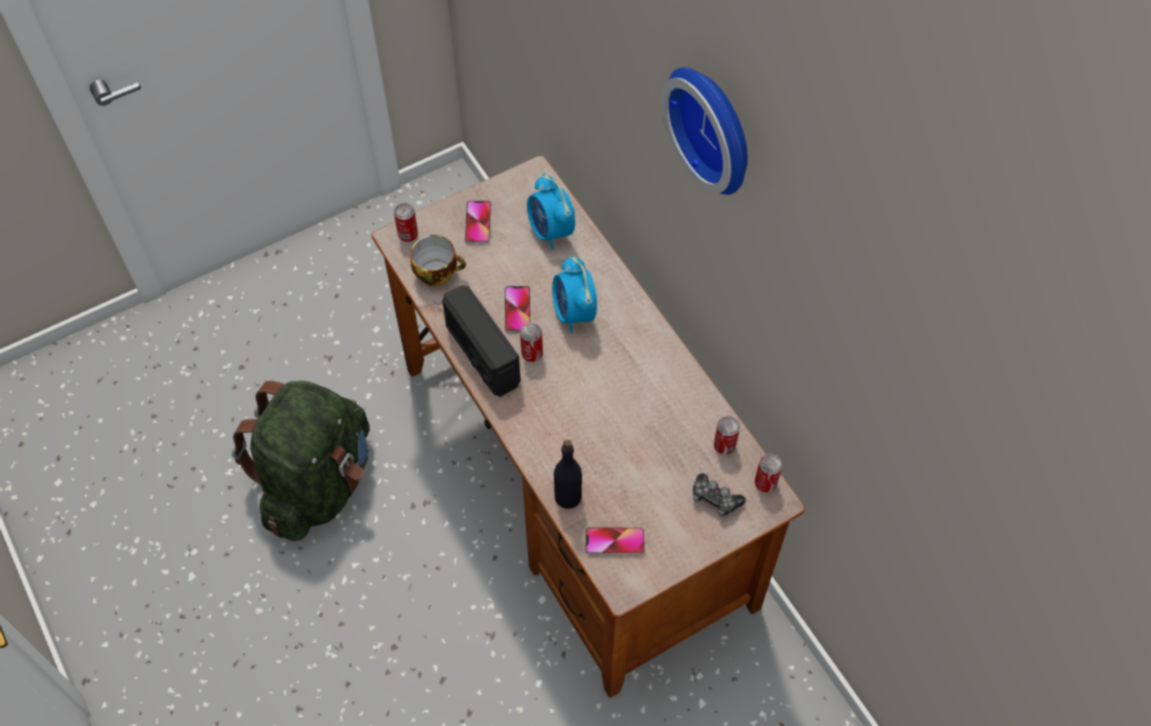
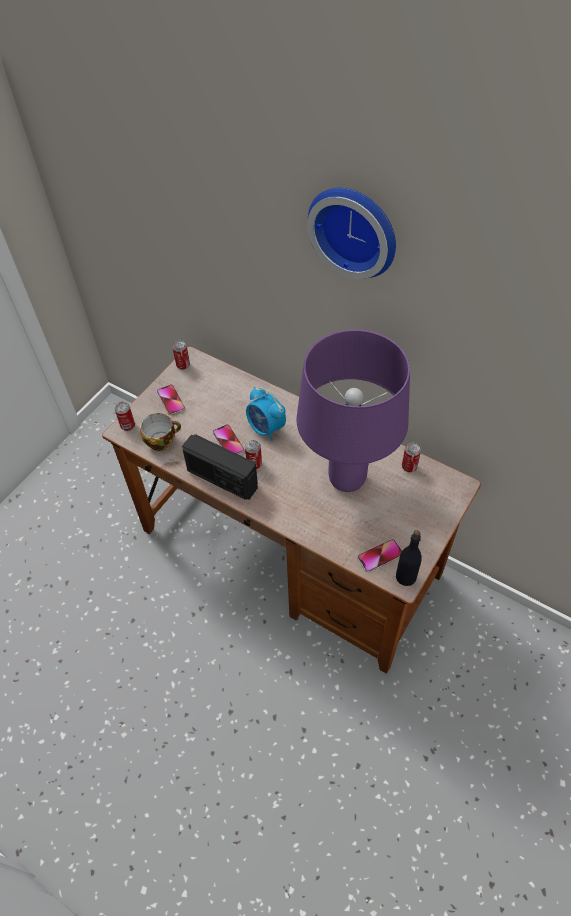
camera: 25 degrees left, 5 degrees down
green backpack [232,381,370,541] -> none
alarm clock [527,174,575,250] -> none
black bottle [554,440,582,509] -> black bottle moved to [396,530,422,586]
game controller [693,473,746,517] -> none
can [755,454,782,492] -> can moved to [172,341,190,369]
none -> purple table lamp [296,329,410,492]

